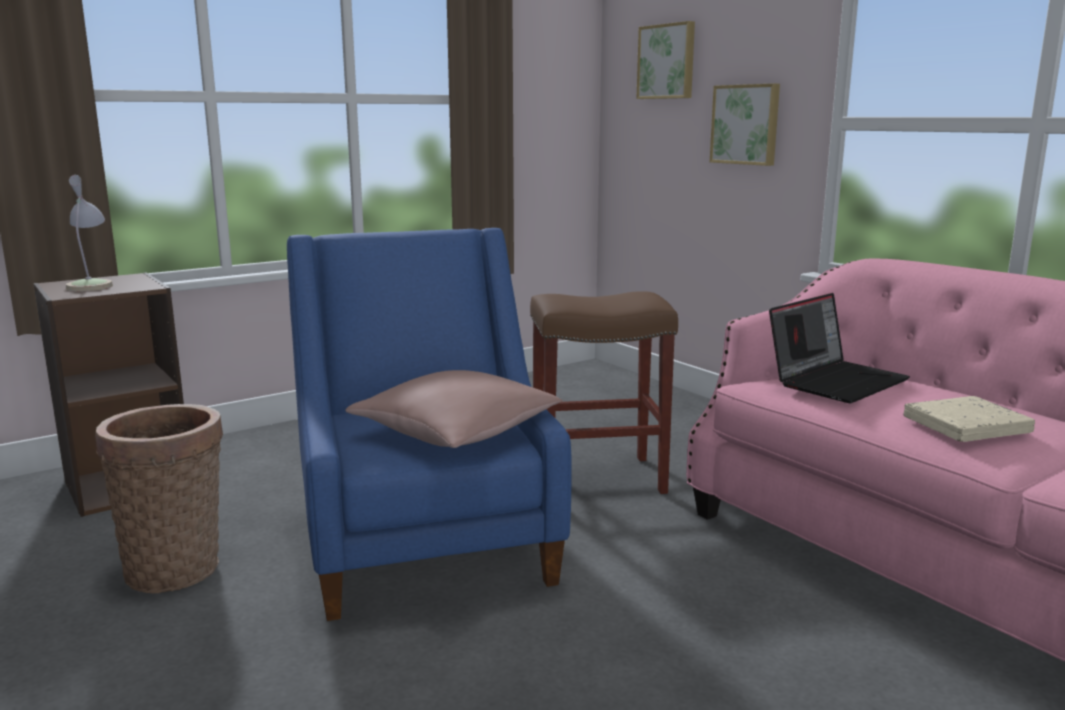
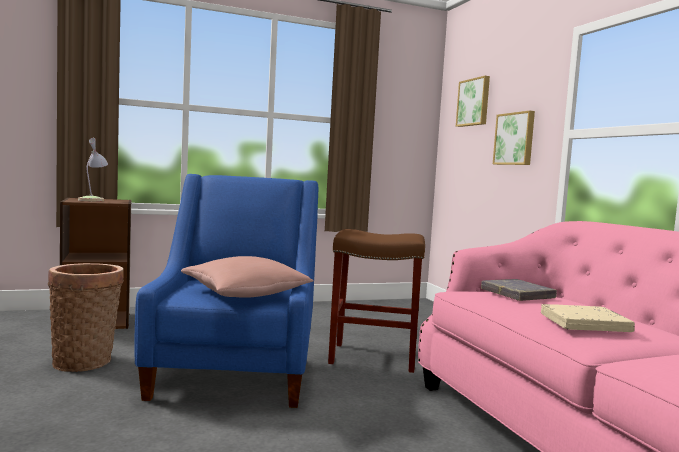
camera: 15 degrees right, 10 degrees down
laptop [769,293,910,403] -> grey book [481,279,557,301]

